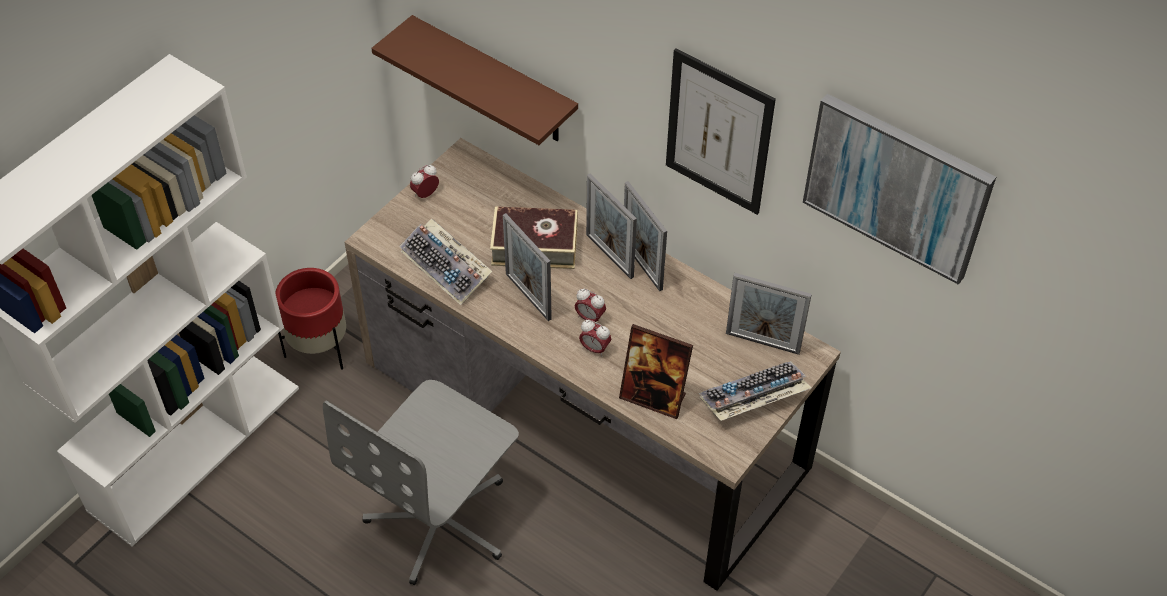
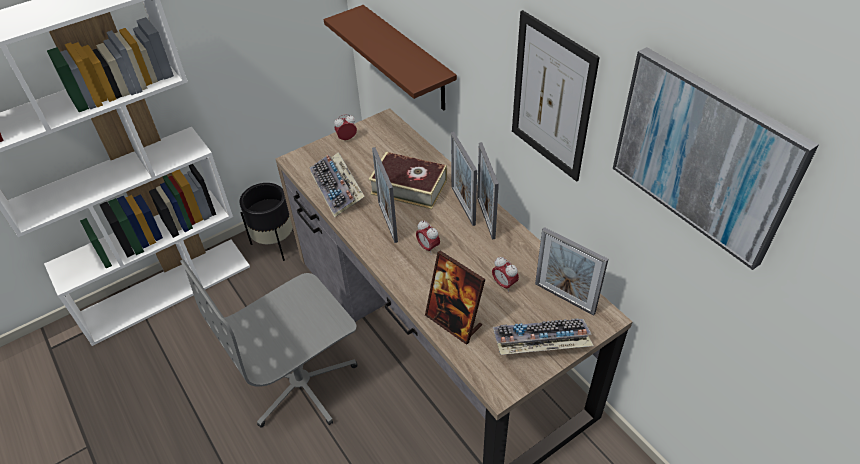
camera: 20 degrees right, 5 degrees down
red planter [275,268,346,370] -> black planter [240,183,293,261]
alarm clock [579,320,611,357] -> alarm clock moved to [492,257,519,292]

